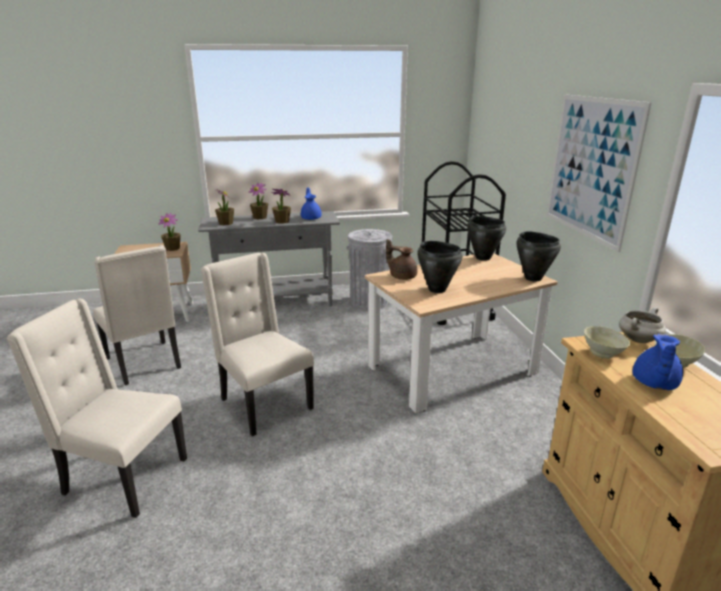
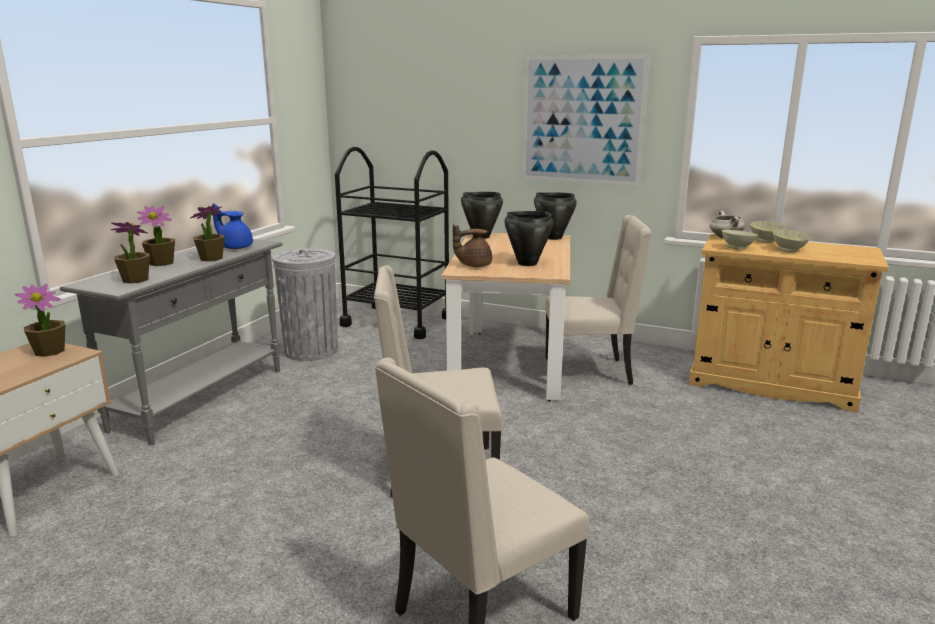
camera: 55 degrees left, 5 degrees down
beige chair [93,245,181,385] -> beige chair moved to [545,215,652,385]
blue teapot [632,334,683,390] -> beige bowl [772,229,810,252]

